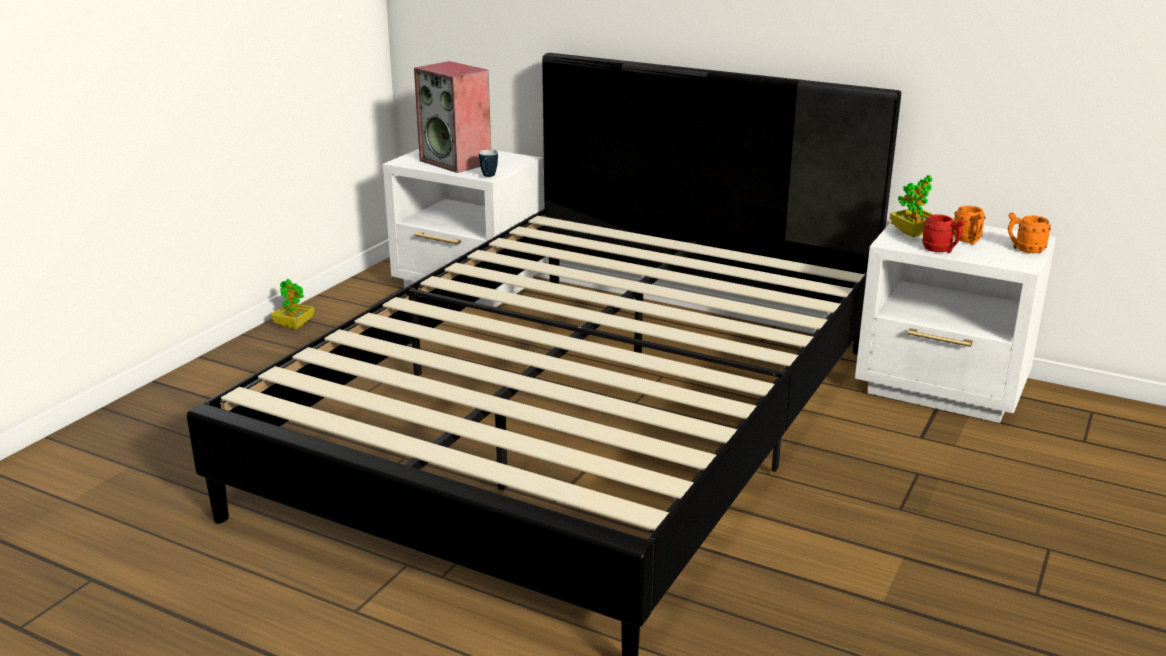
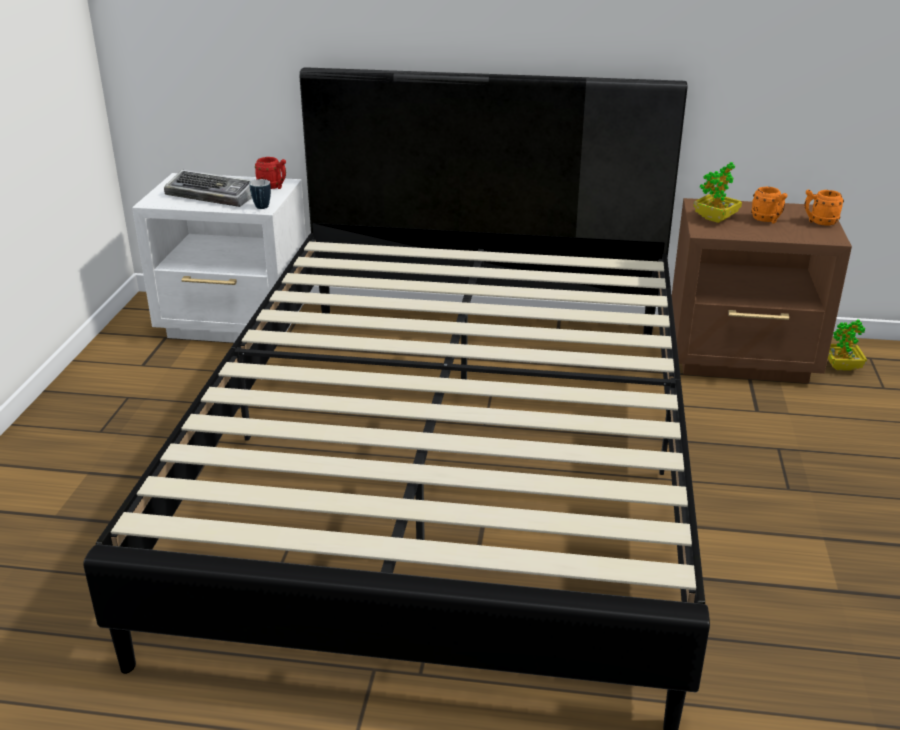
camera: 20 degrees left, 5 degrees up
potted plant [271,279,314,329] -> potted plant moved to [828,320,867,370]
speaker [414,61,491,173] -> keyboard [164,170,253,207]
white nightstand [855,222,1056,423] -> brown nightstand [672,198,852,383]
red mug [922,214,965,253] -> red mug moved to [255,157,286,189]

